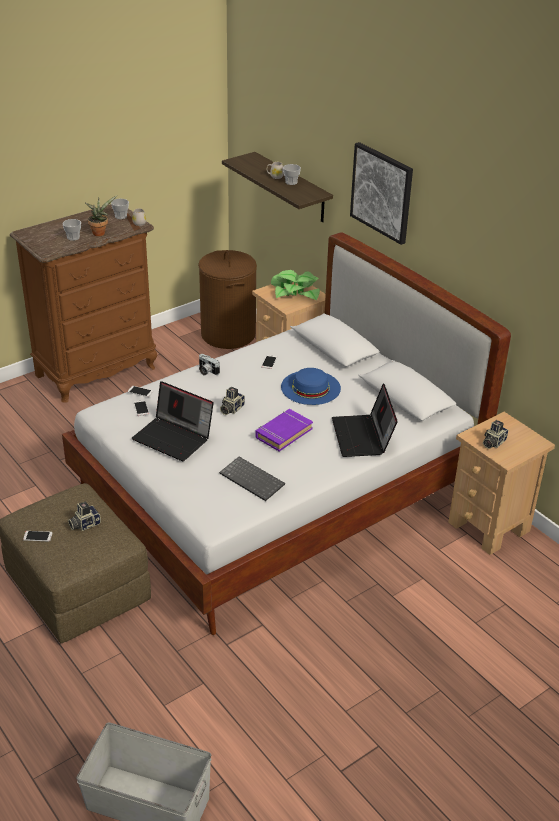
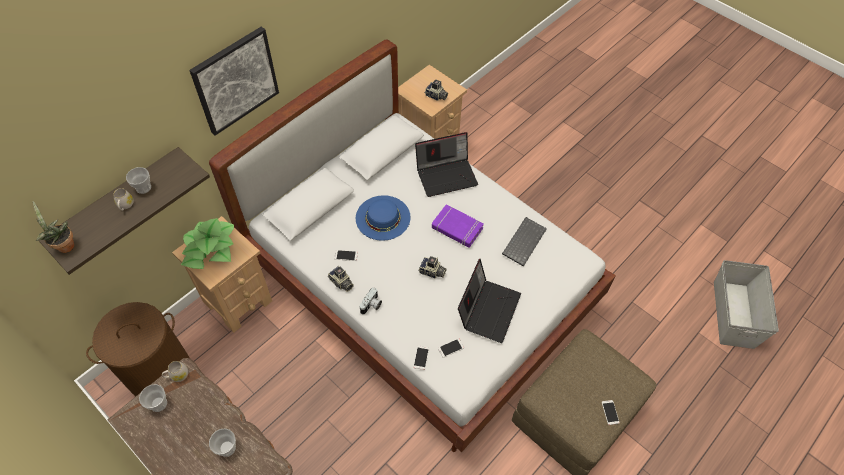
camera: 100 degrees left, 20 degrees up
camera [68,502,101,531] -> camera moved to [328,266,354,292]
potted plant [85,195,117,236] -> potted plant moved to [33,201,74,253]

